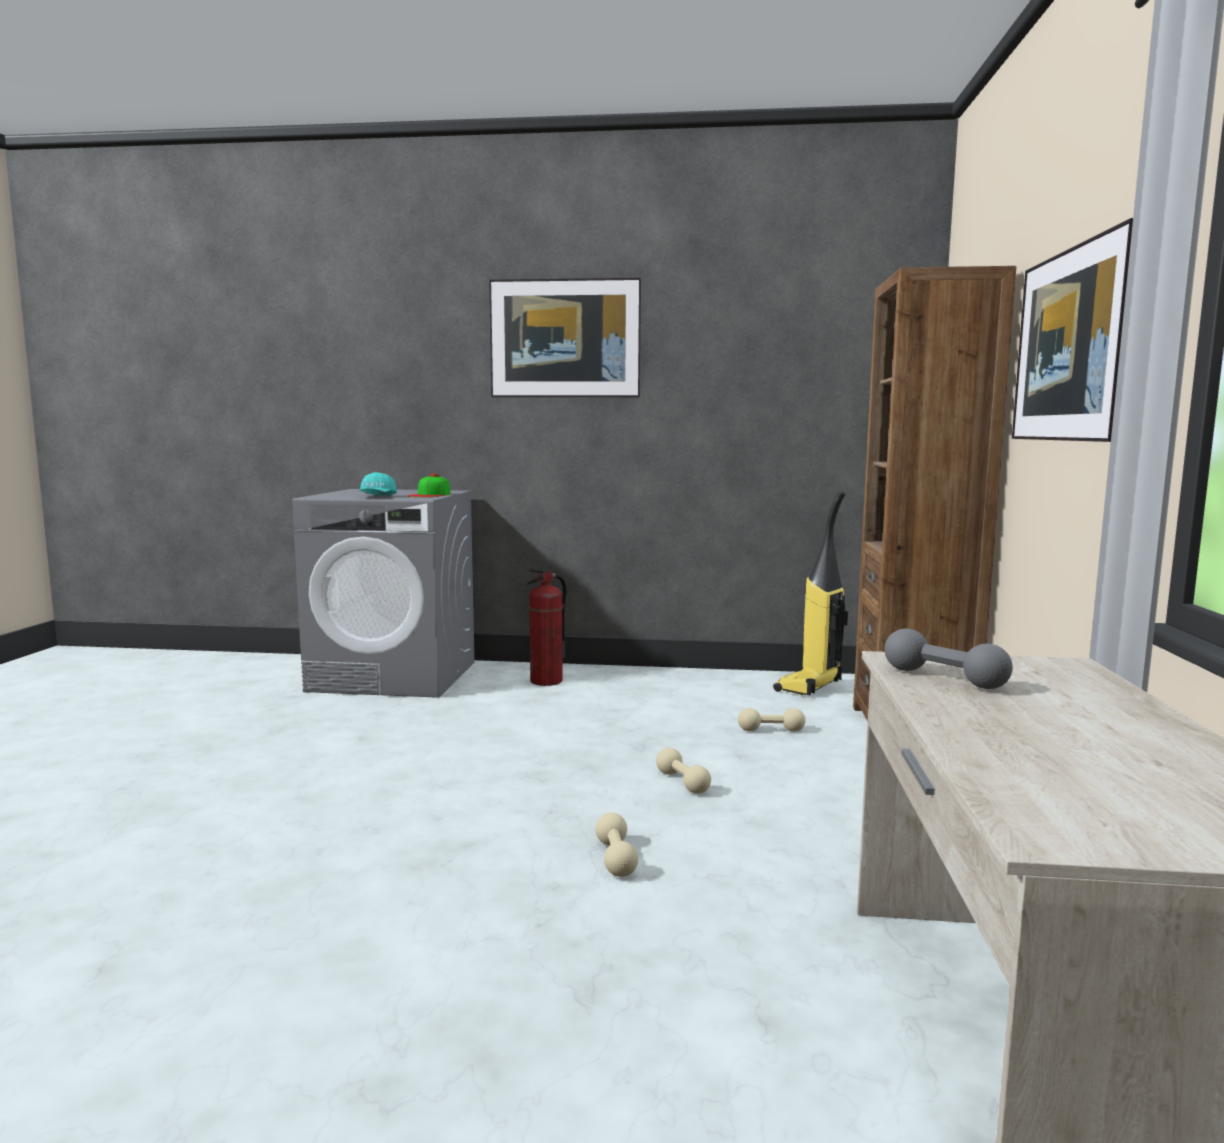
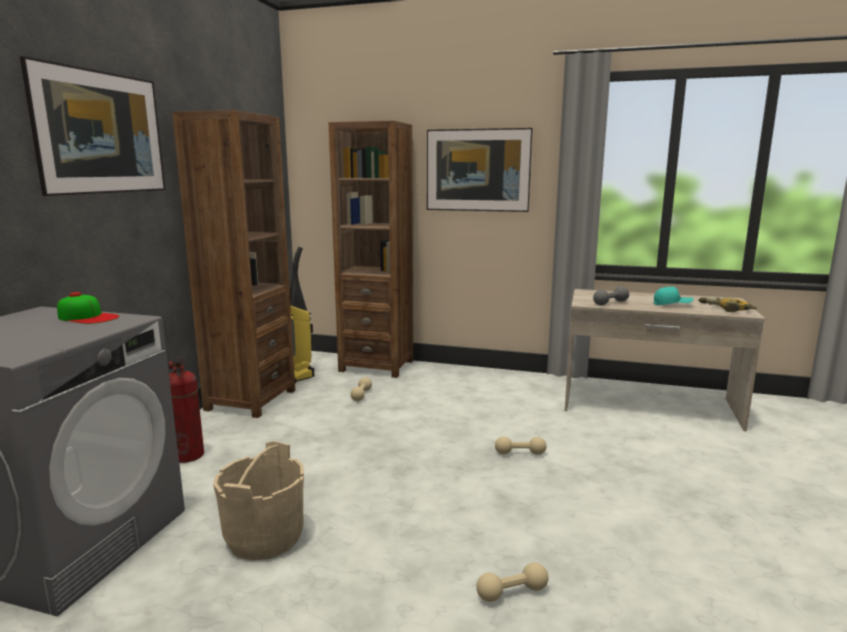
camera: 80 degrees left, 5 degrees up
turquoise cap [359,472,397,495] -> turquoise cap moved to [654,287,694,305]
beige dumbbell [656,748,711,794] -> beige dumbbell moved to [476,562,548,602]
none -> brown bookcase [172,110,295,418]
none -> beige bucket [213,441,304,560]
none -> power drill [698,297,757,312]

